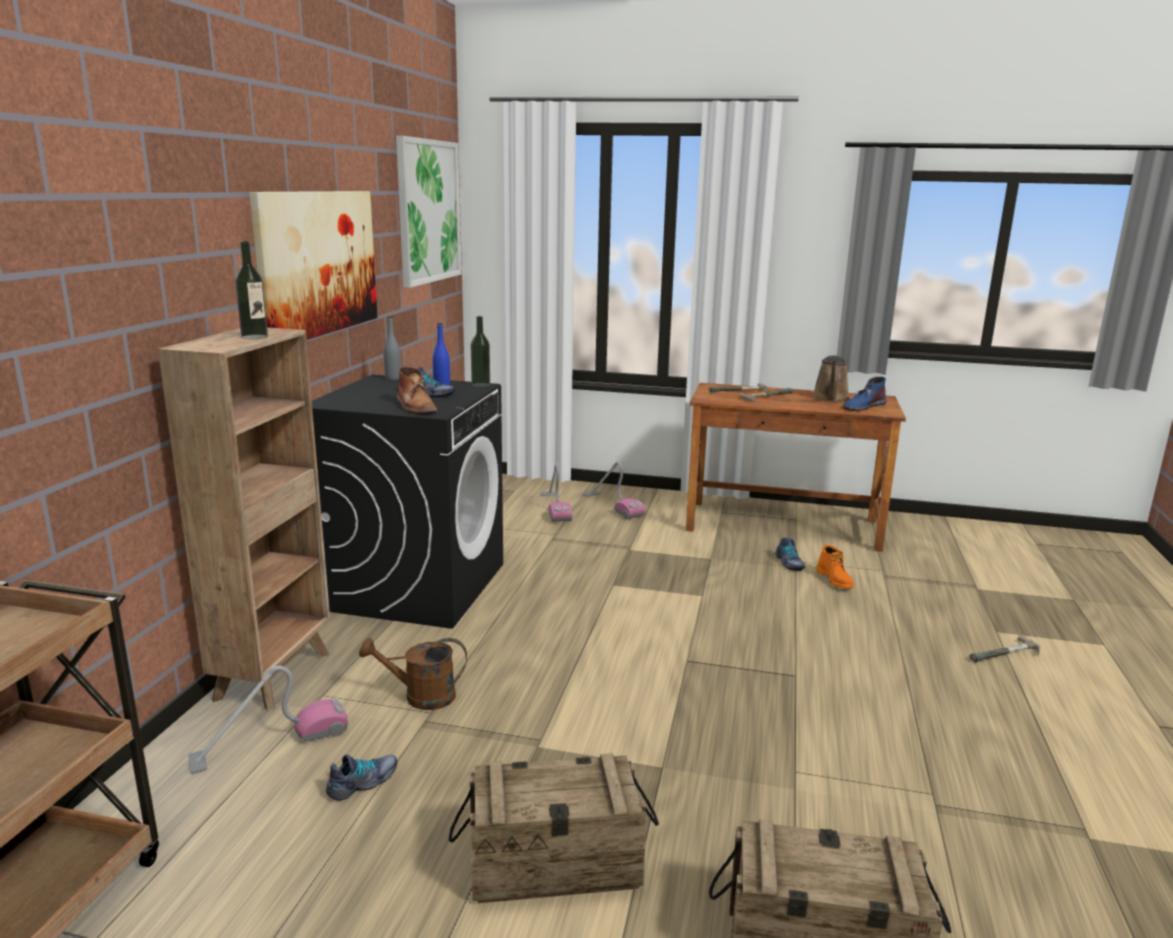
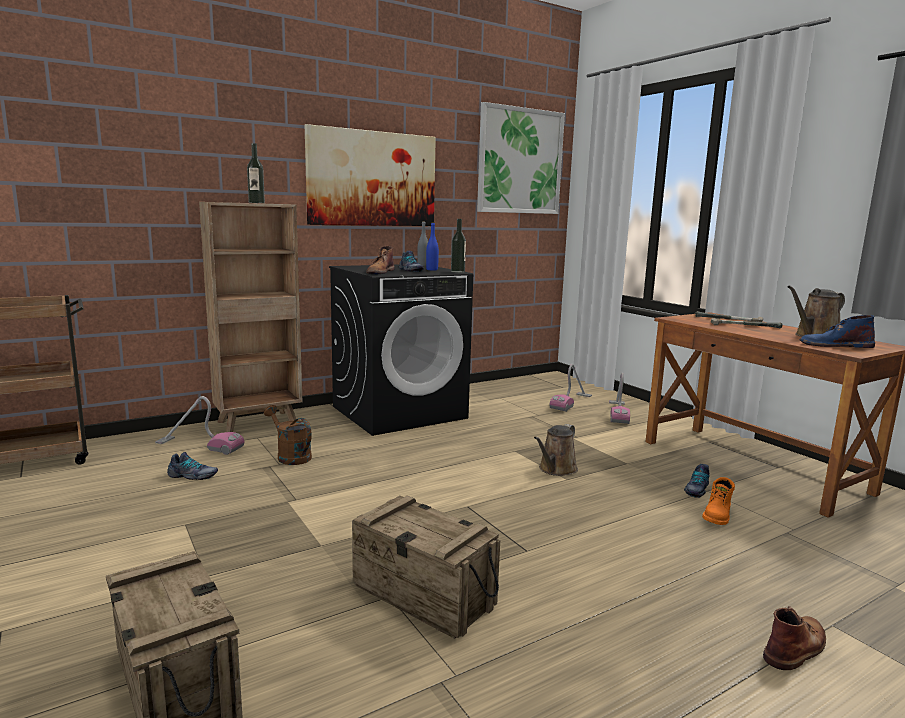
camera: 45 degrees right, 5 degrees down
crate [449,753,659,904] -> crate moved to [352,496,500,639]
hammer [969,635,1041,663] -> brown boot [763,606,826,670]
none -> brown watering can [534,424,578,476]

